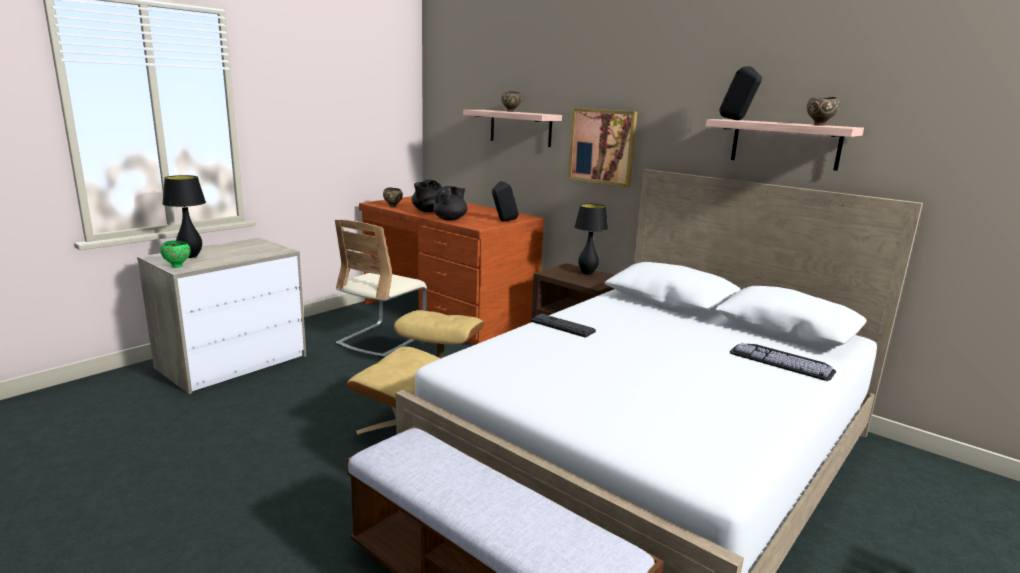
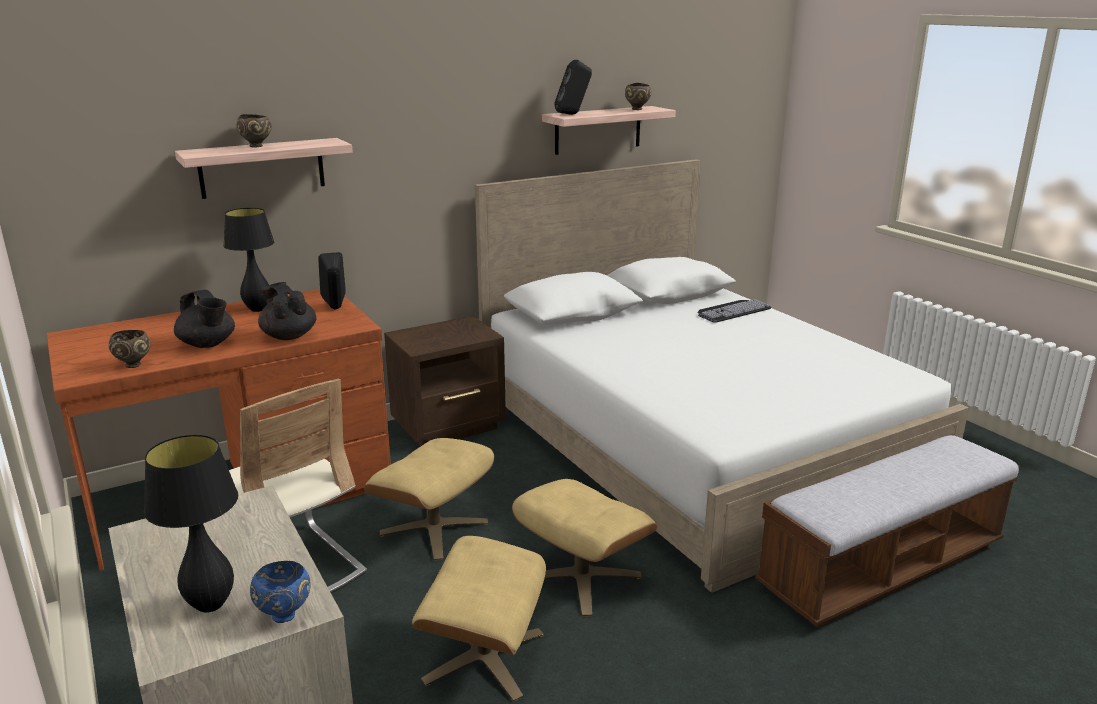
camera: 70 degrees left, 5 degrees up
green bowl [160,241,191,268] -> blue bowl [250,561,311,623]
keyboard [531,314,596,338] -> none
picture [568,108,637,187] -> none
black table lamp [575,204,608,275] -> black table lamp moved to [223,208,275,312]
none -> beige ottoman [412,536,546,701]

